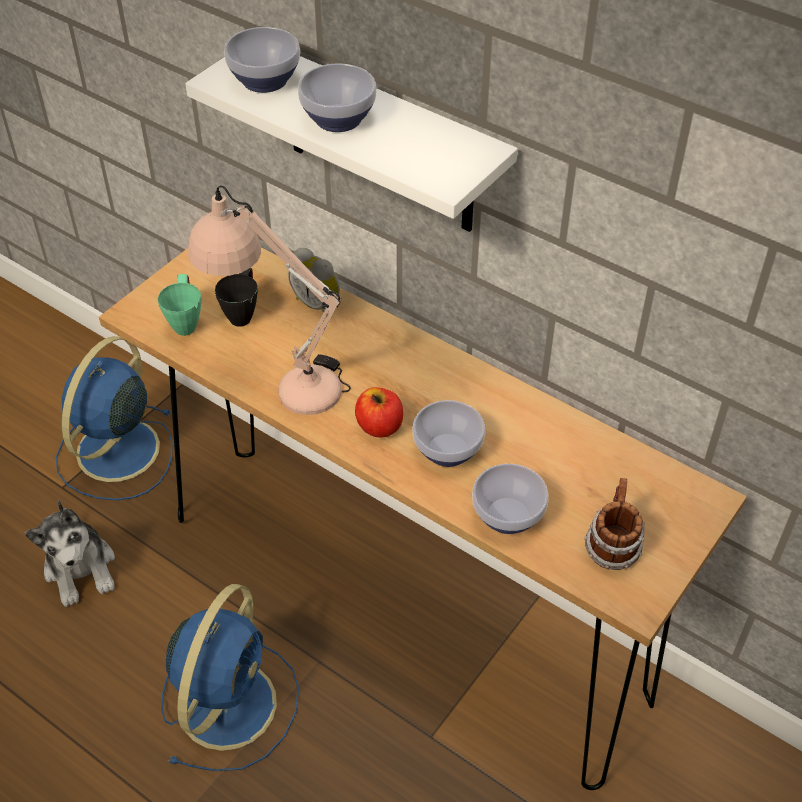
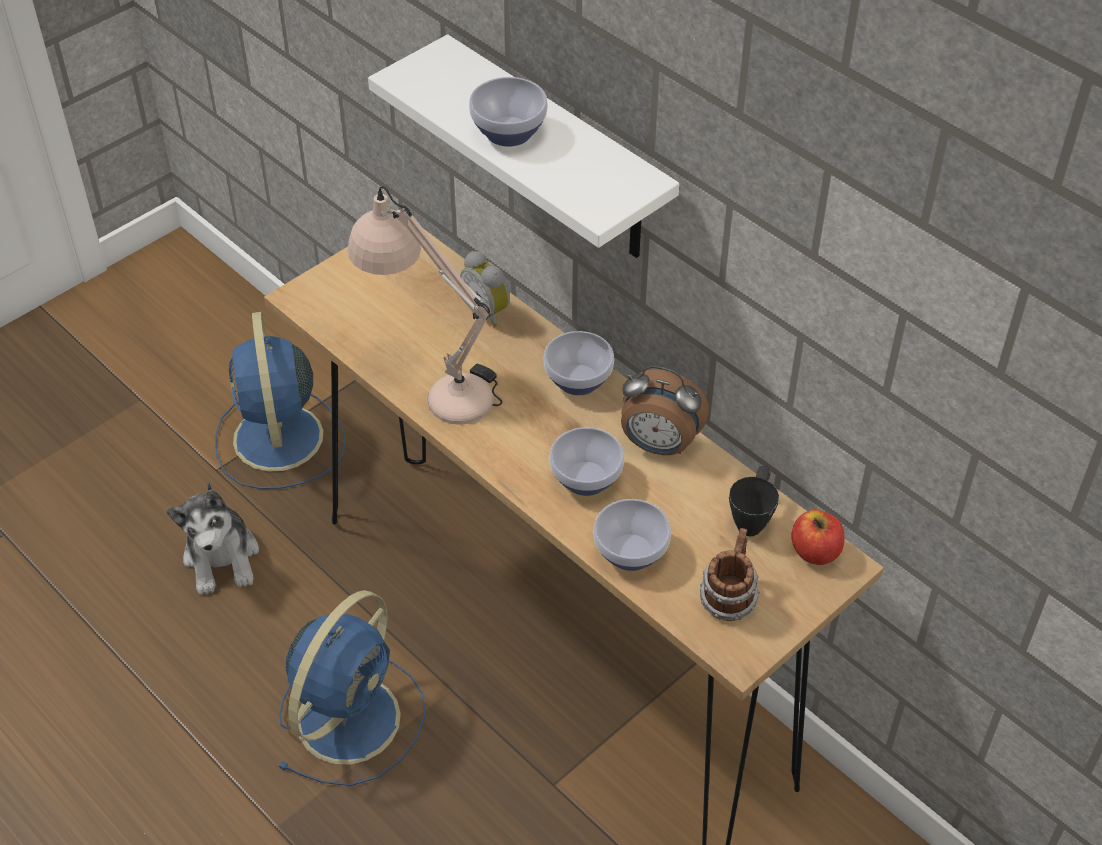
camera: 10 degrees right, 0 degrees up
blue fan [56,336,173,500] -> blue fan turned 45 degrees counterclockwise [215,312,346,489]
green mug [158,274,201,336] -> none
black mug [215,268,258,327] -> black mug moved to [729,466,779,536]
bowl [224,27,300,93] -> bowl moved to [544,331,614,395]
apple [355,387,403,437] -> apple moved to [792,510,845,565]
none -> alarm clock [621,366,709,455]

